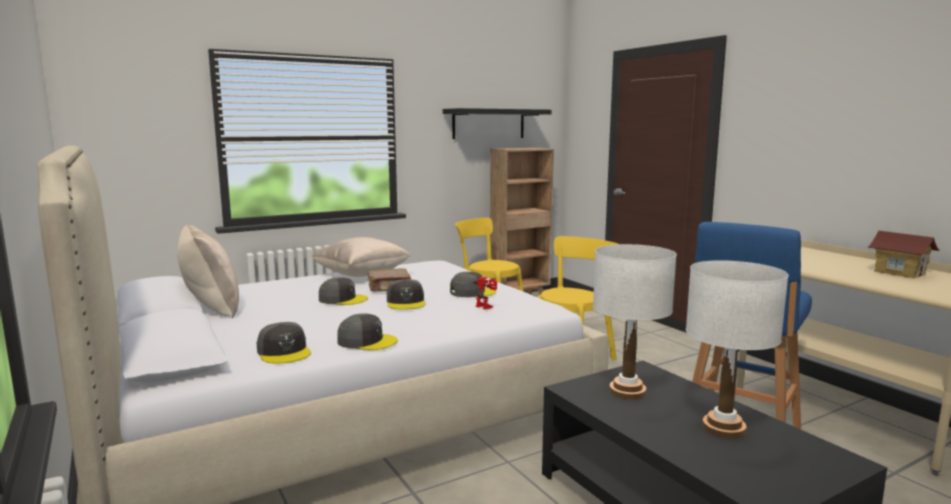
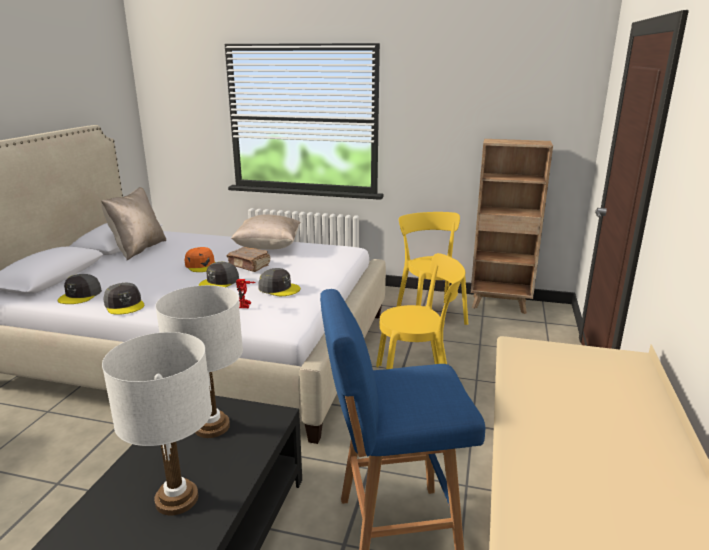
camera: 45 degrees right, 10 degrees up
grey cap [319,277,368,305] -> orange cap [185,247,215,272]
black shelf [443,108,552,139] -> none
toy house [868,231,940,278] -> none

